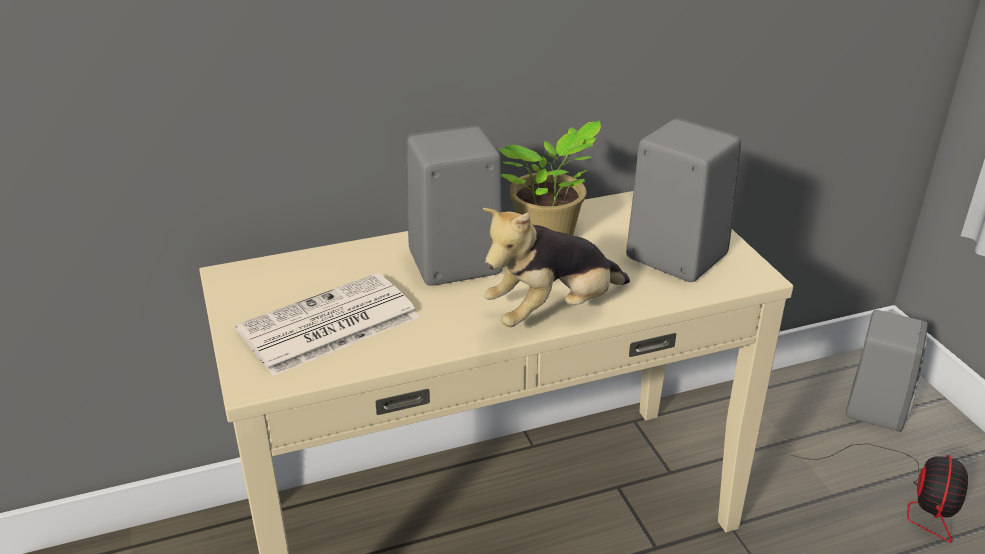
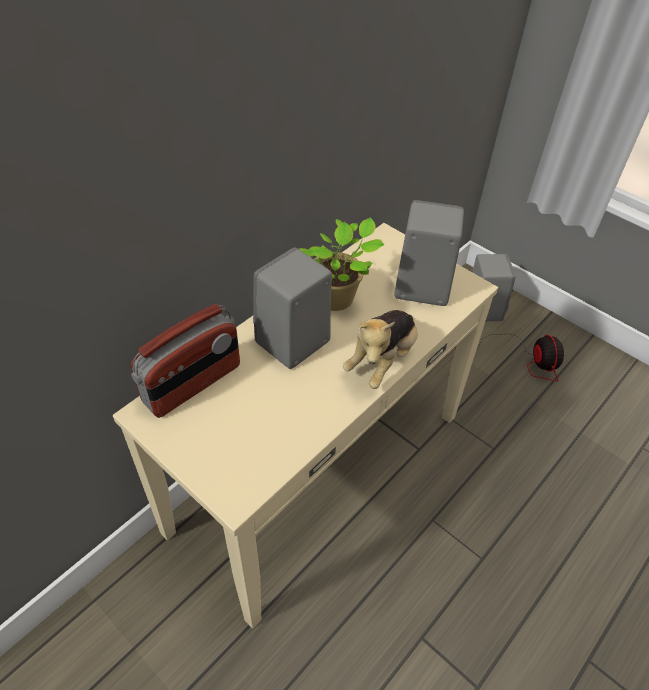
camera: 30 degrees left, 15 degrees up
newspaper [235,273,419,376] -> none
none -> radio [131,304,240,418]

